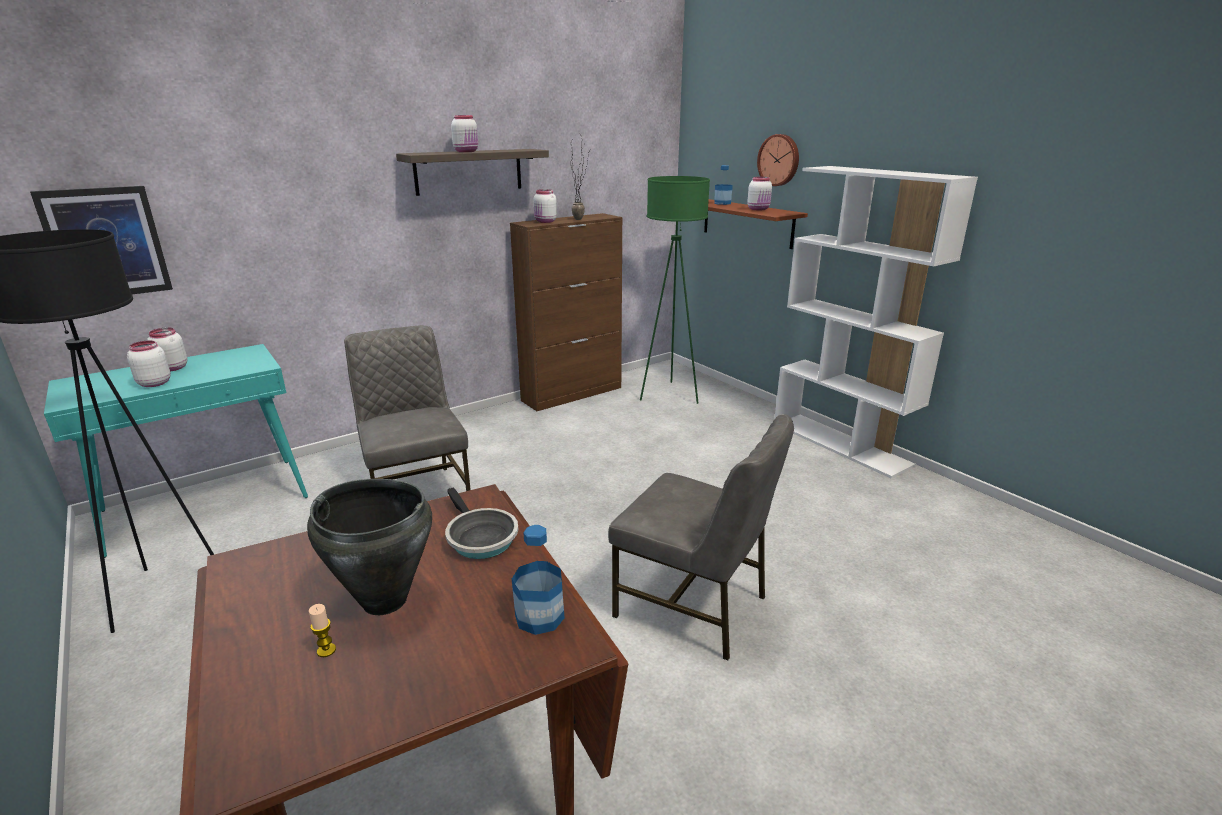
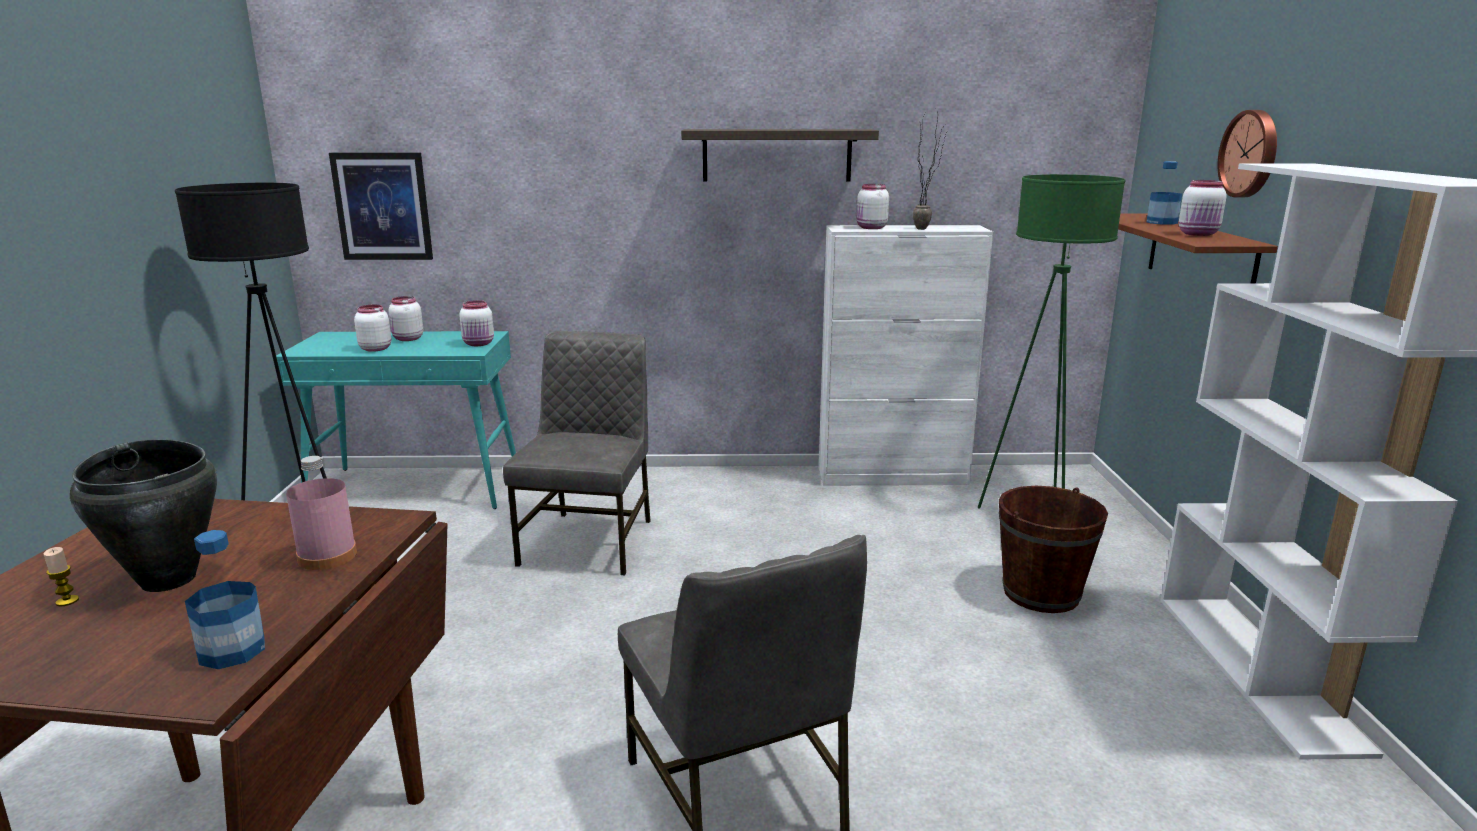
camera: 35 degrees right, 5 degrees down
frying pan [445,488,518,559] -> pink bottle [286,456,357,570]
white jar [451,115,478,152] -> white jar moved to [459,300,494,346]
brown cabinet [510,213,623,411] -> white cabinet [819,225,993,486]
none -> brown bucket [999,486,1108,613]

